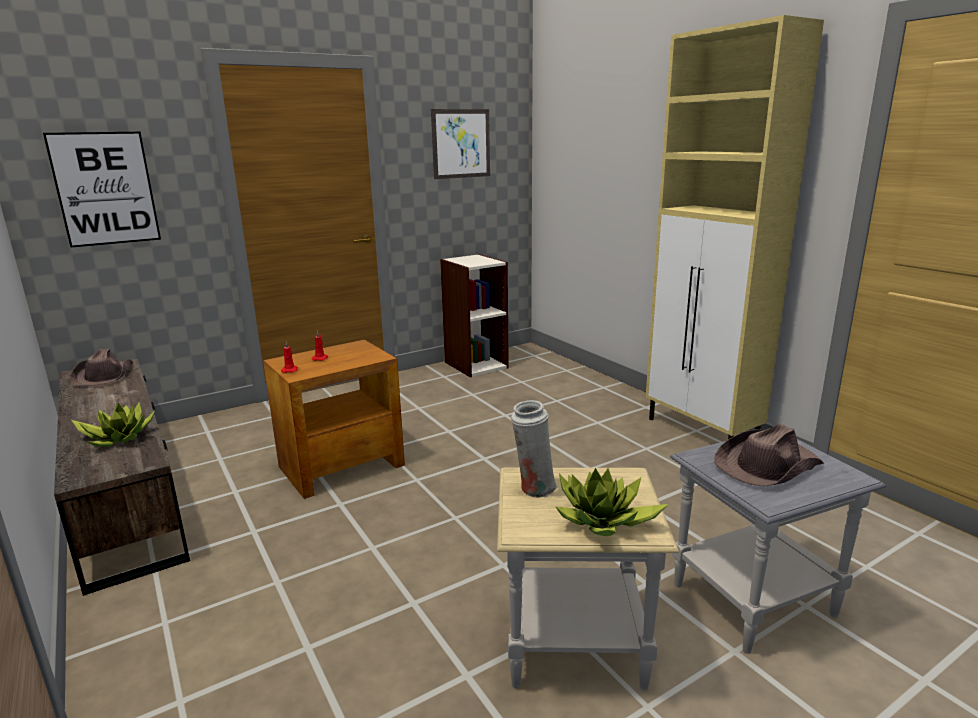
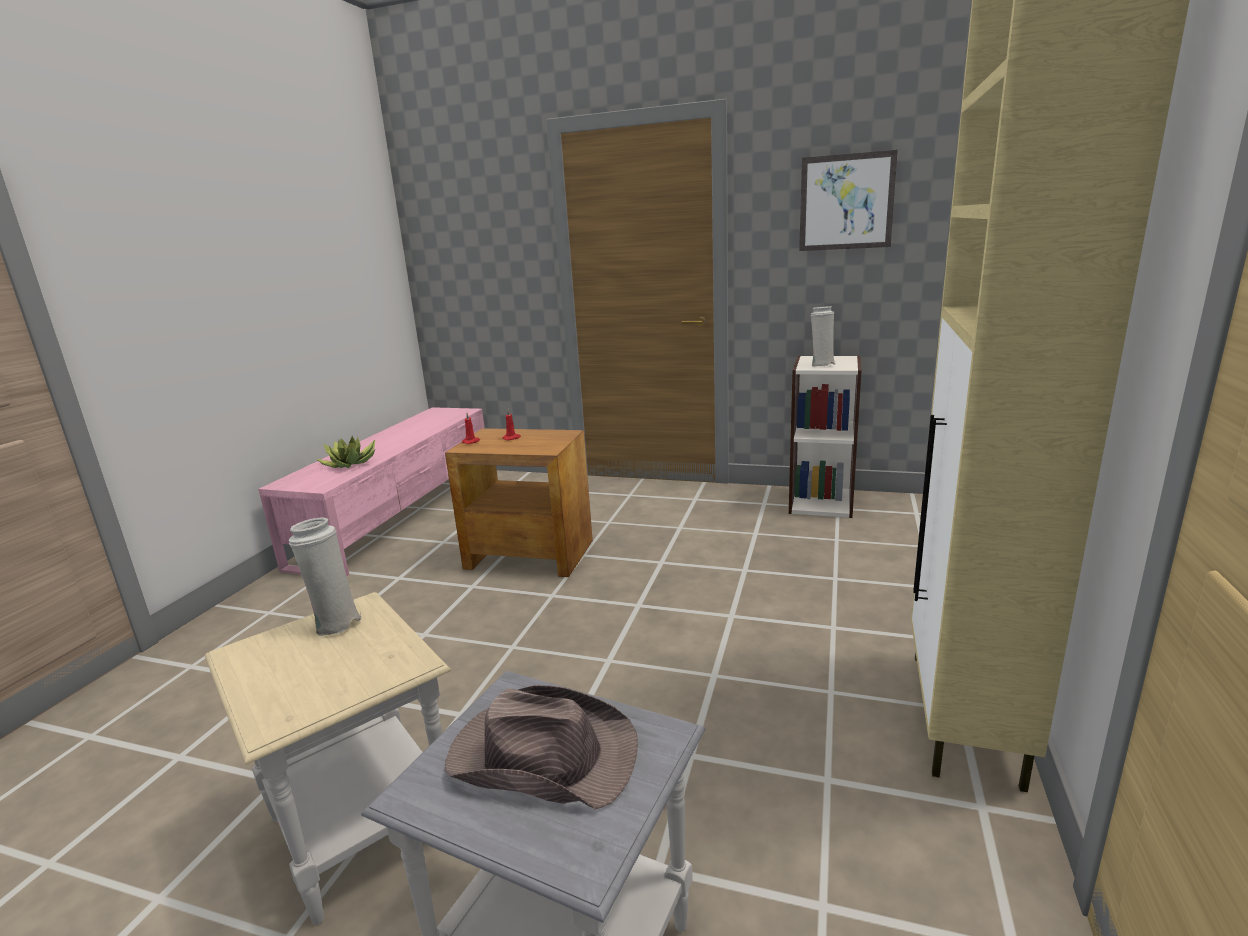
camera: 50 degrees right, 0 degrees up
picture [43,132,161,248] -> none
brown tv stand [54,359,190,596] -> pink tv stand [258,407,485,576]
brown hat [70,349,133,386] -> none
potted plant [556,468,669,536] -> none
none -> white vase [810,306,836,367]

